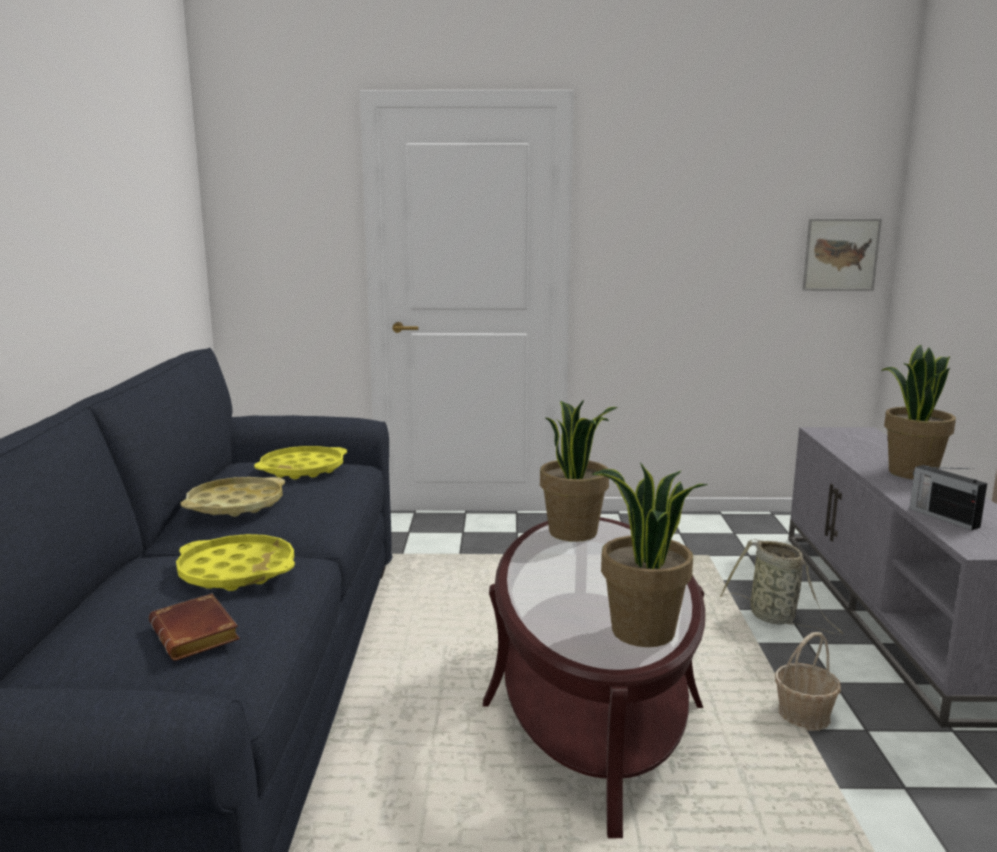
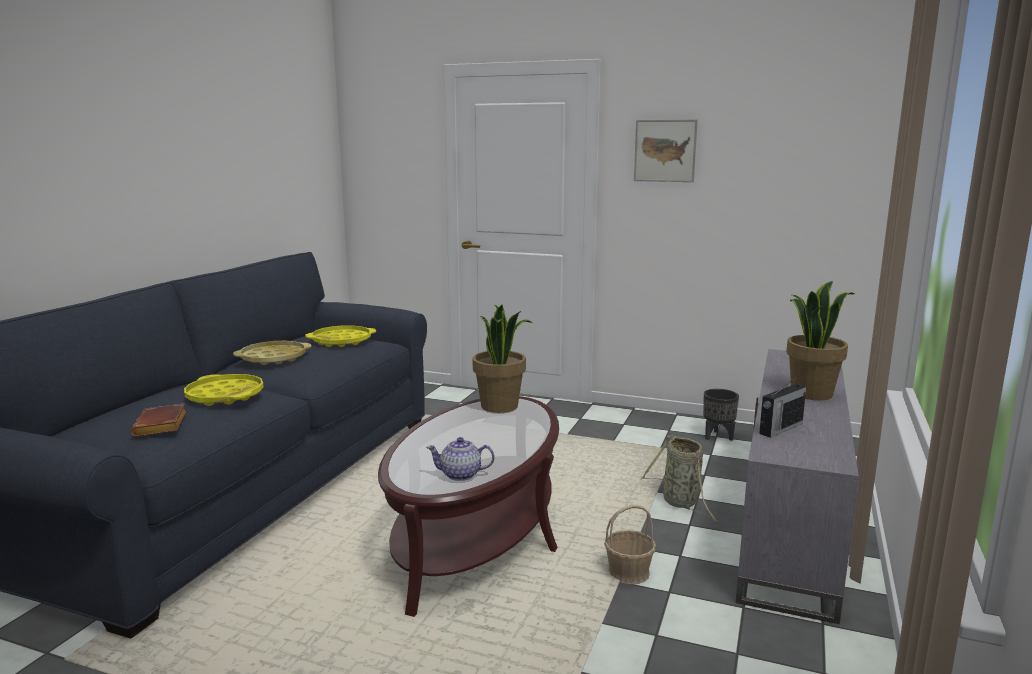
camera: 20 degrees right, 0 degrees up
potted plant [592,462,708,647] -> teapot [426,437,494,481]
picture [802,219,882,291] -> picture moved to [634,120,698,182]
radio [909,465,987,530] -> radio turned 120 degrees counterclockwise [759,377,806,438]
none -> black planter [703,389,739,441]

